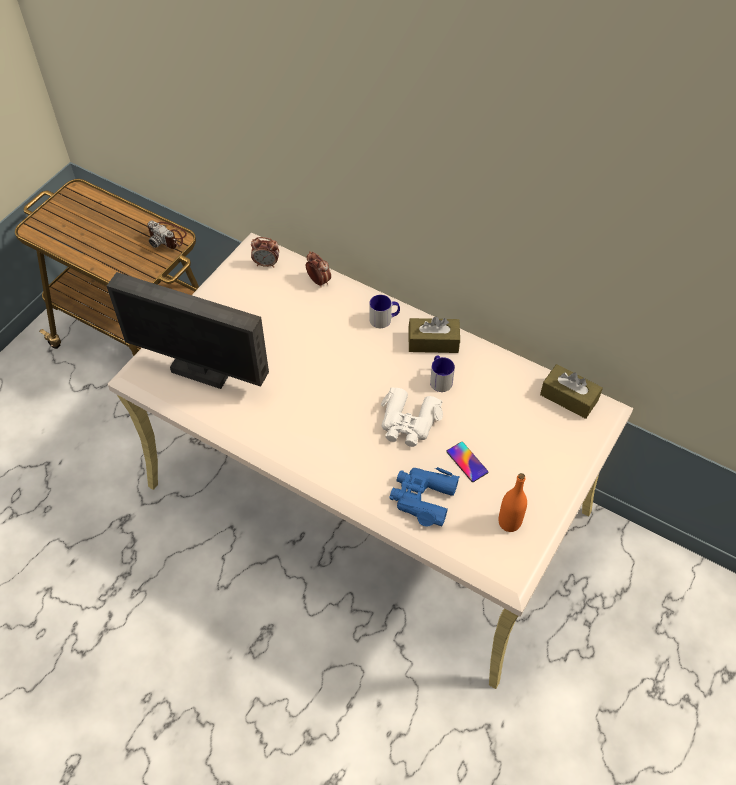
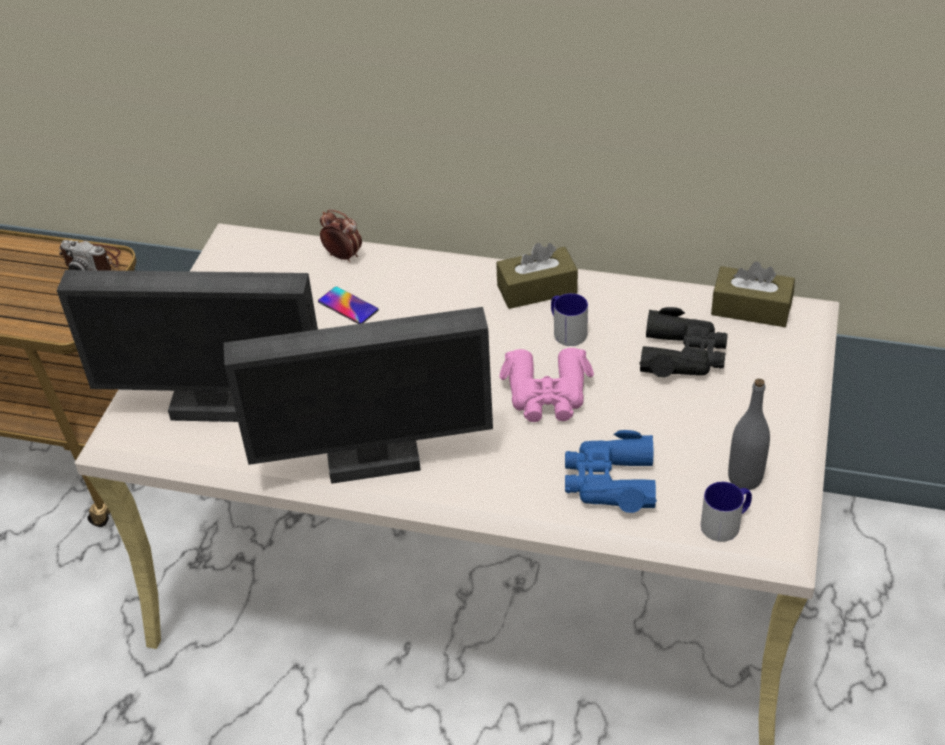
camera: 15 degrees left, 10 degrees down
alarm clock [251,237,279,268] -> none
mug [369,295,400,328] -> mug moved to [701,482,752,542]
white binoculars [381,387,443,447] -> pink binoculars [500,348,594,422]
phone [446,442,488,482] -> phone moved to [318,287,379,324]
orange bottle [499,473,527,532] -> grey bottle [728,378,770,490]
none -> monitor [224,307,493,484]
none -> black binoculars [639,307,728,377]

